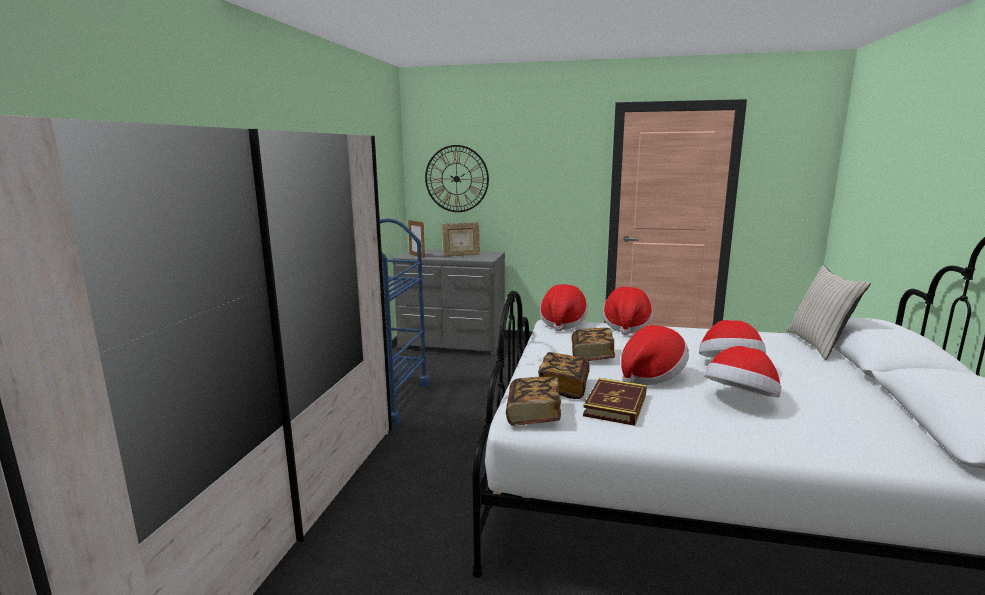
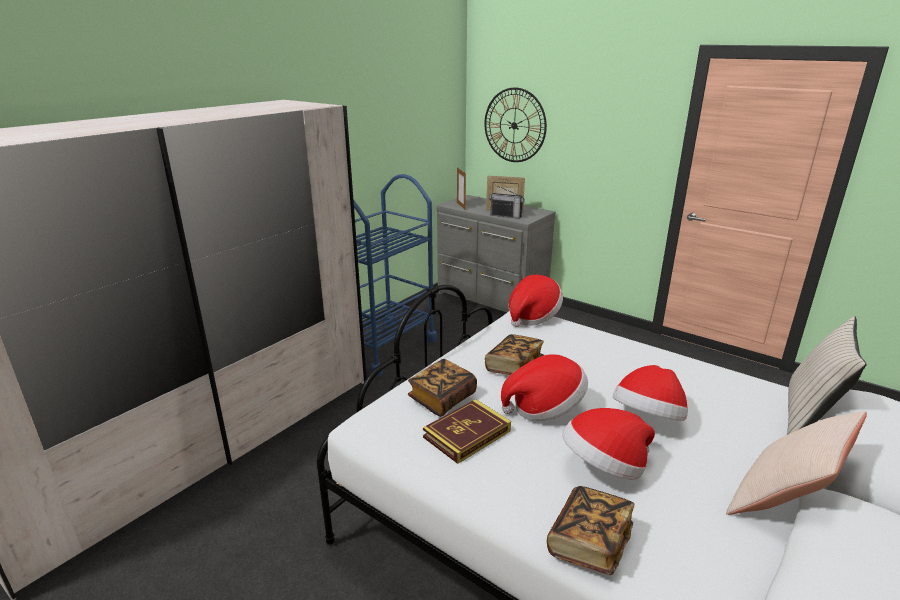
camera: 25 degrees right, 10 degrees up
book [506,377,561,426] -> book moved to [547,486,634,575]
hat [603,287,653,335] -> none
none -> radio [489,185,525,219]
none -> beige pillow [726,411,867,515]

